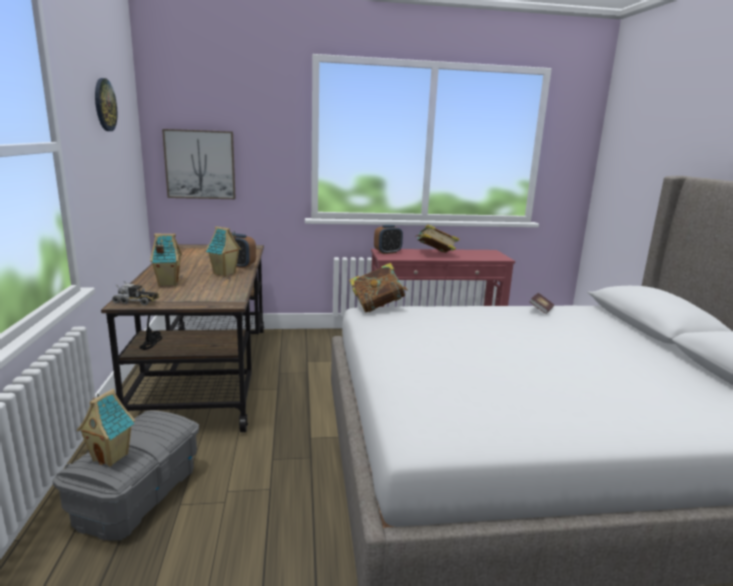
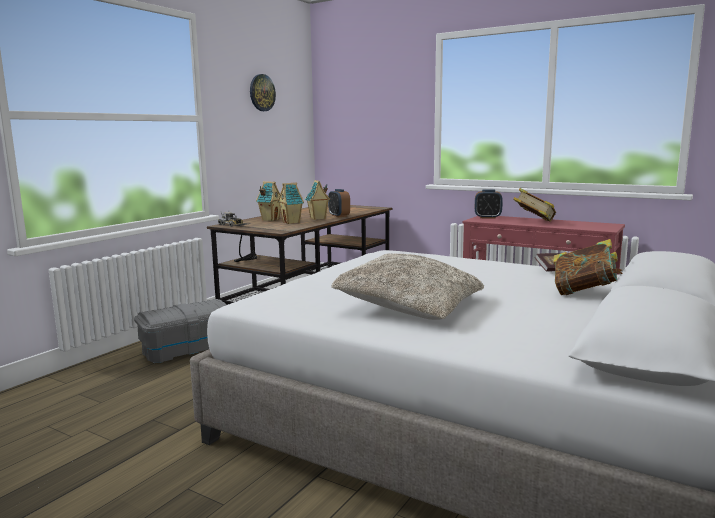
camera: 40 degrees right, 5 degrees down
toy house [77,389,135,467] -> toy house moved to [277,182,304,224]
picture [162,129,236,199] -> none
book [349,263,408,313] -> book moved to [553,239,622,295]
none -> beige pillow [331,253,484,320]

